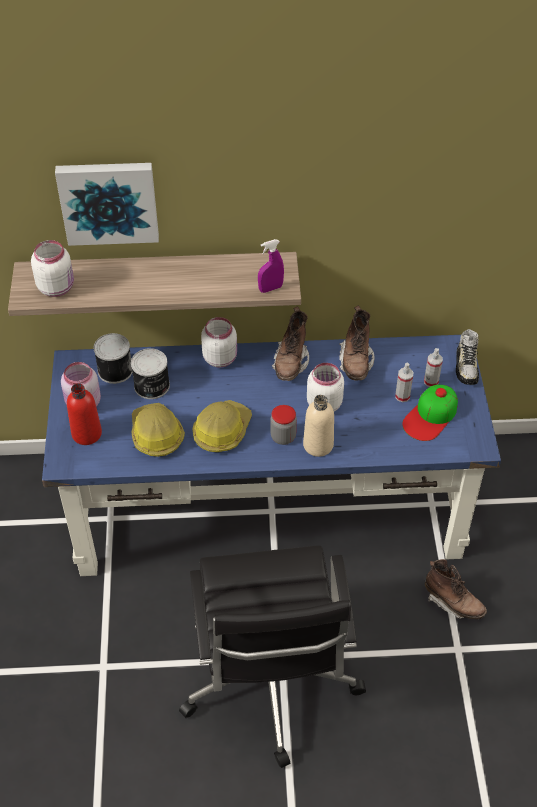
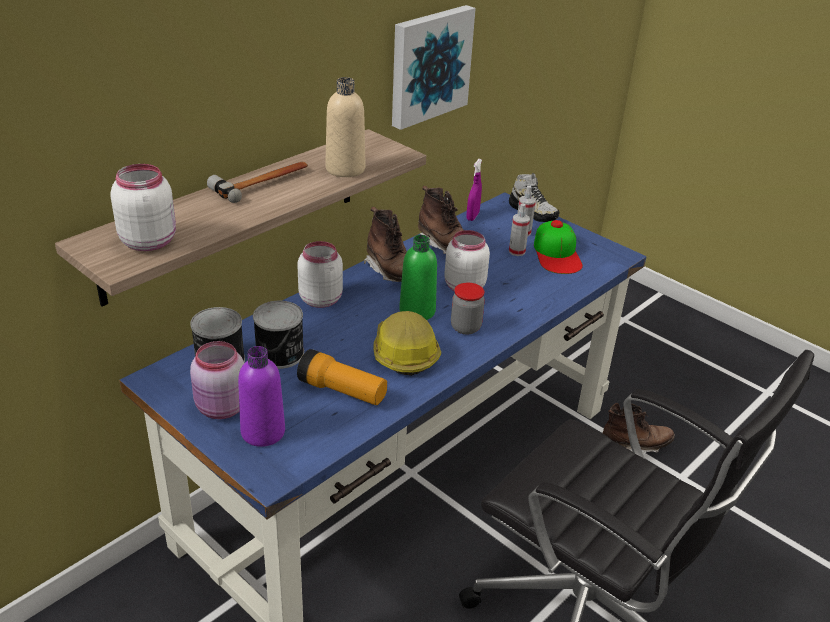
camera: 45 degrees left, 15 degrees down
picture [55,163,159,246] -> picture moved to [392,5,476,130]
red bottle [67,383,102,445] -> purple bottle [238,346,285,447]
hard hat [131,403,185,457] -> flashlight [297,349,387,405]
purple spray bottle [258,239,284,293] -> purple spray bottle moved to [467,159,482,221]
beige bottle [303,395,334,457] -> beige bottle moved to [325,77,365,177]
none -> hammer [207,161,308,203]
none -> green bottle [399,235,437,320]

